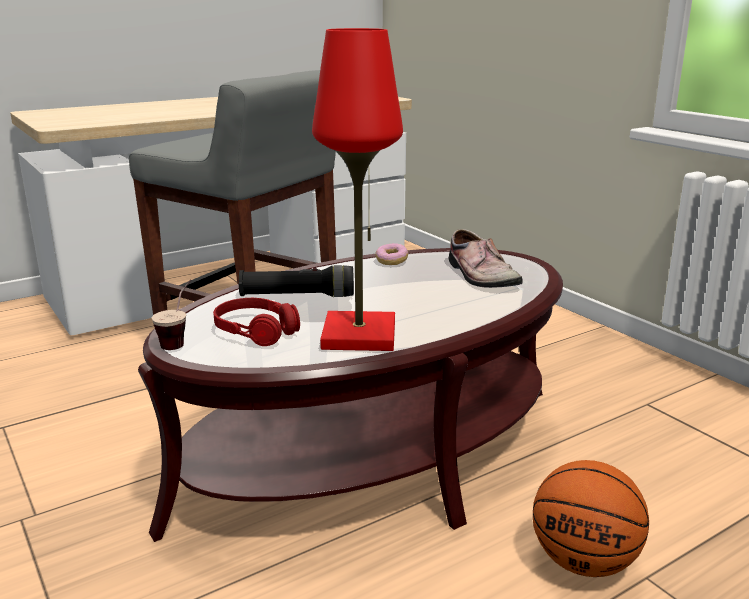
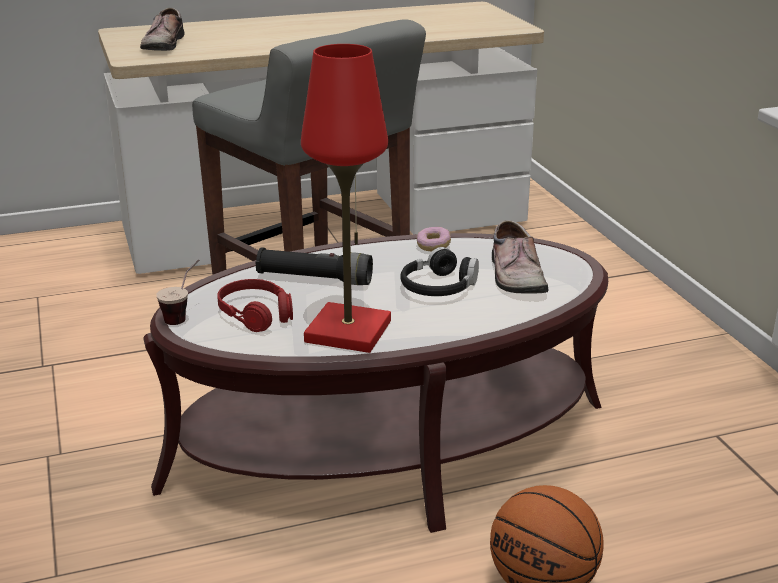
camera: 15 degrees right, 5 degrees up
none -> shoe [140,8,185,51]
none -> black headphones [400,247,479,296]

